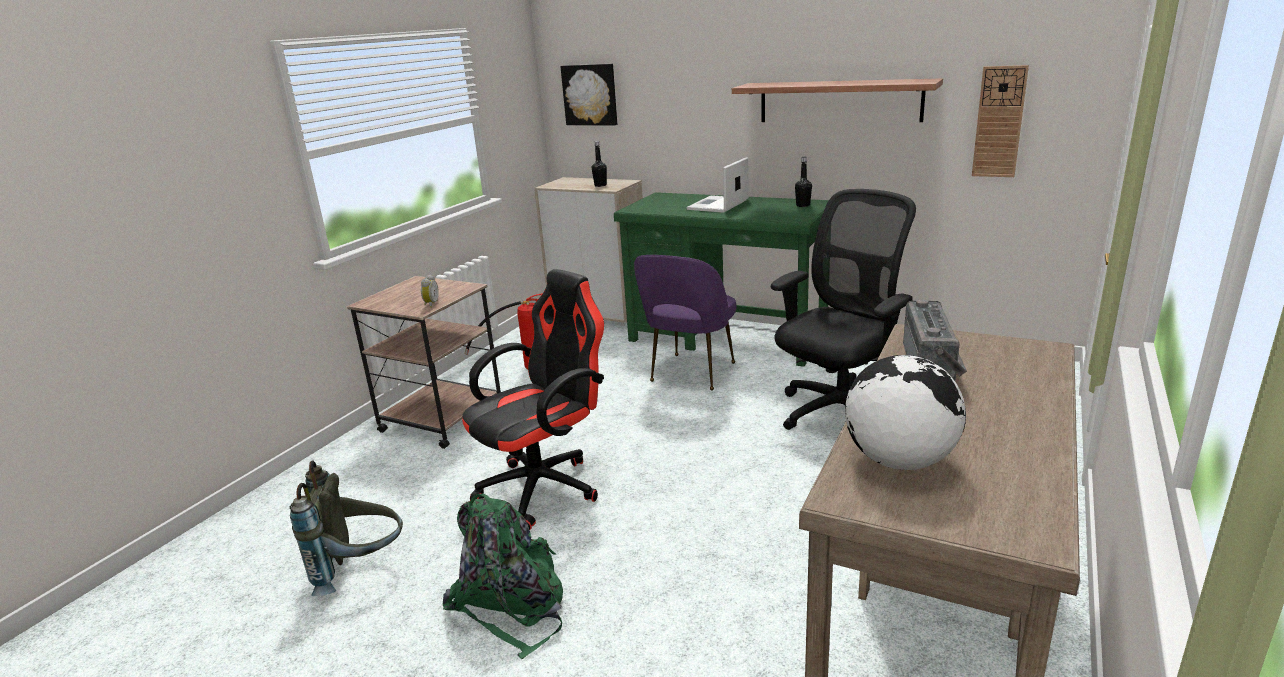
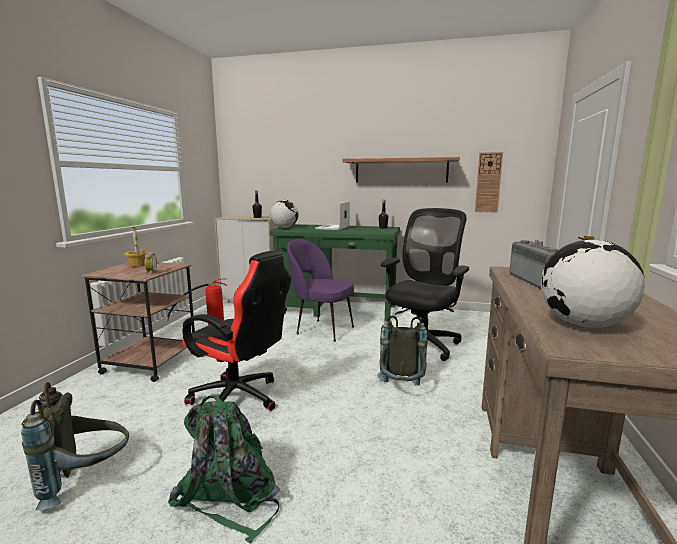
camera: 15 degrees left, 10 degrees down
black office chair [462,269,604,530] -> black office chair turned 90 degrees clockwise [182,251,291,411]
picture [560,64,617,125] -> none
purple chair [634,255,736,391] -> purple chair turned 105 degrees clockwise [287,239,354,342]
none -> potted plant [124,227,150,267]
none -> globe [270,200,299,228]
none -> grey backpack [377,315,428,385]

